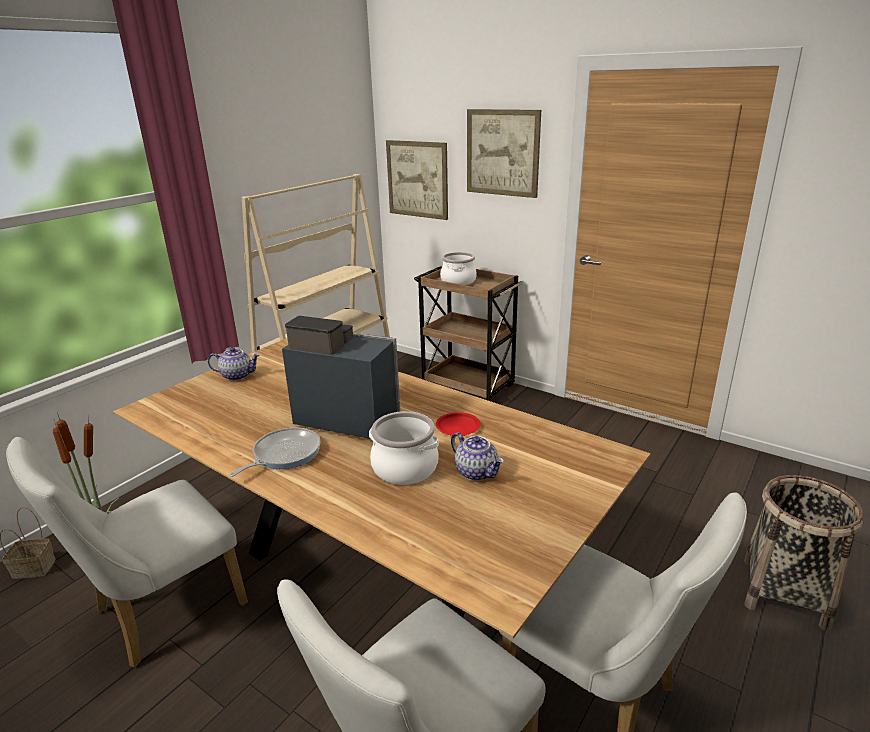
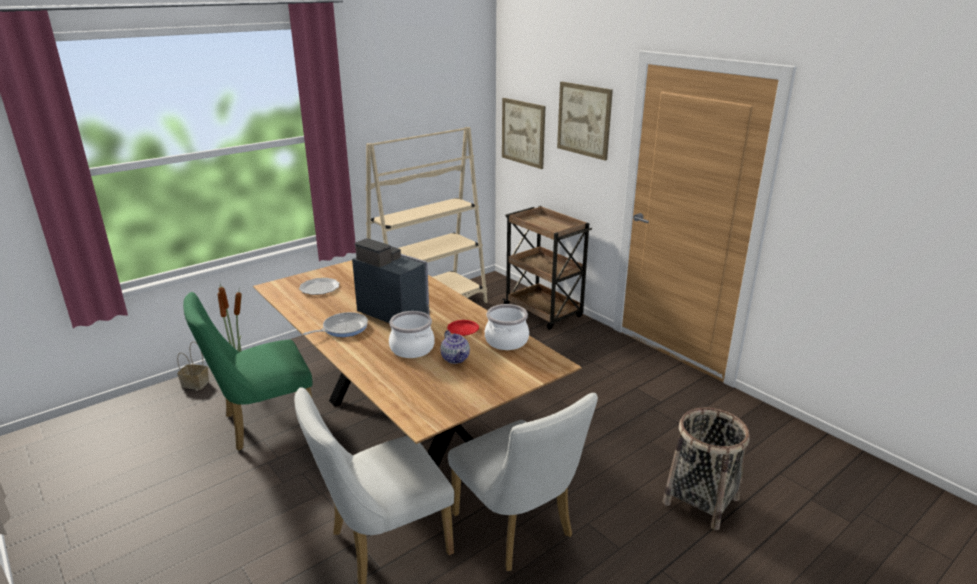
camera: 15 degrees right, 0 degrees up
white chair [6,437,248,668] -> green chair [183,292,312,450]
teapot [208,347,260,381] -> none
cooking pot [440,252,477,285] -> cooking pot moved to [485,304,529,350]
none -> plate [299,278,340,295]

